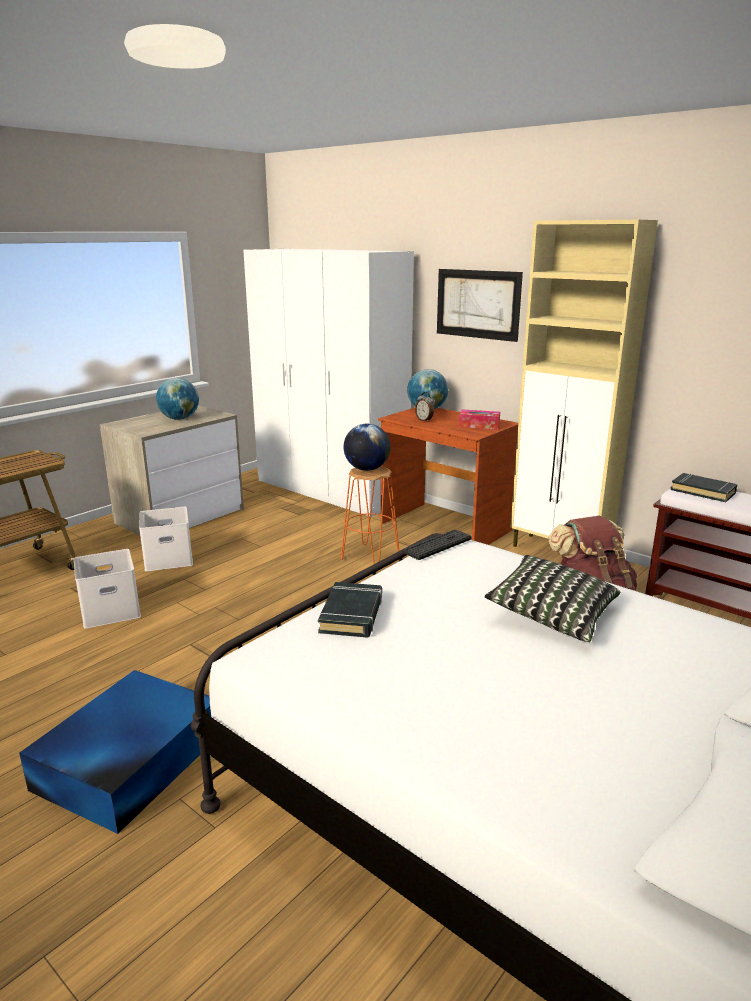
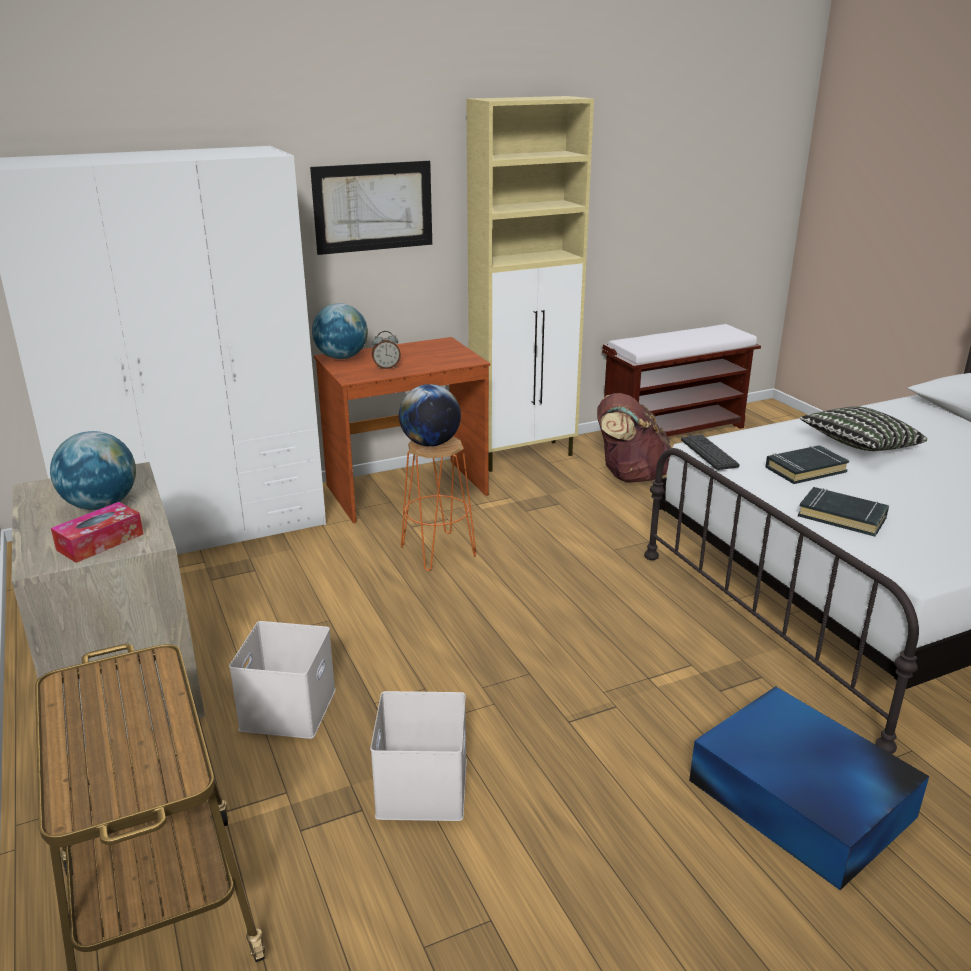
camera: 65 degrees left, 5 degrees up
tissue box [459,410,500,430] -> tissue box moved to [51,502,143,563]
black book [671,473,738,502] -> black book moved to [765,445,849,484]

